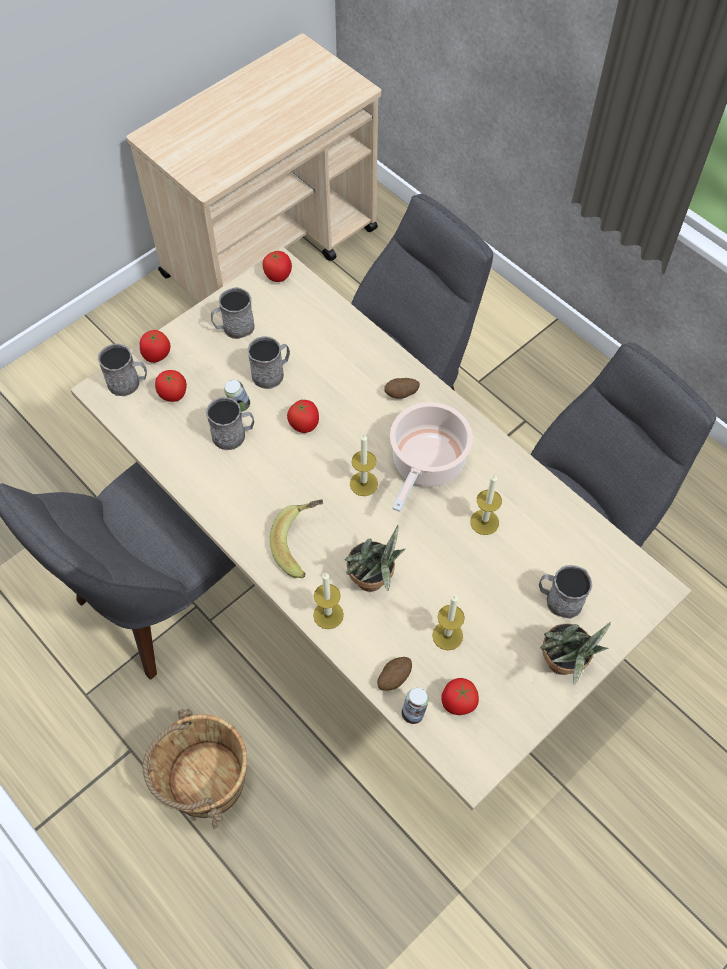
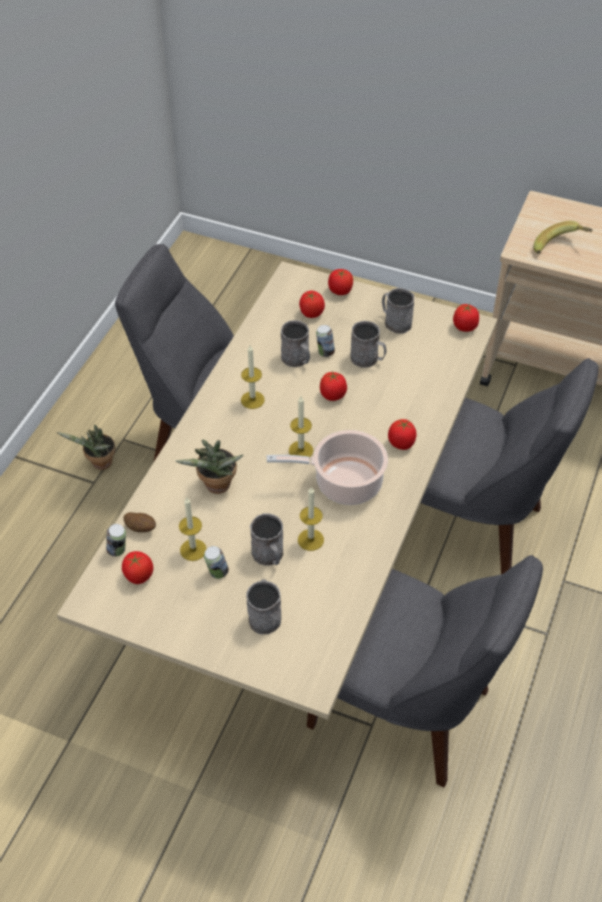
camera: 65 degrees right, 10 degrees down
grey mug [98,344,147,396] -> grey mug moved to [250,513,283,565]
brown bucket [143,709,247,829] -> none
banana [270,499,323,578] -> banana moved to [533,221,593,254]
candle [313,572,344,629] -> candle moved to [241,345,265,409]
potato [384,378,420,399] -> tomato [388,419,417,450]
potted plant [540,622,611,684] -> potted plant moved to [57,425,115,470]
none -> can [204,546,229,579]

